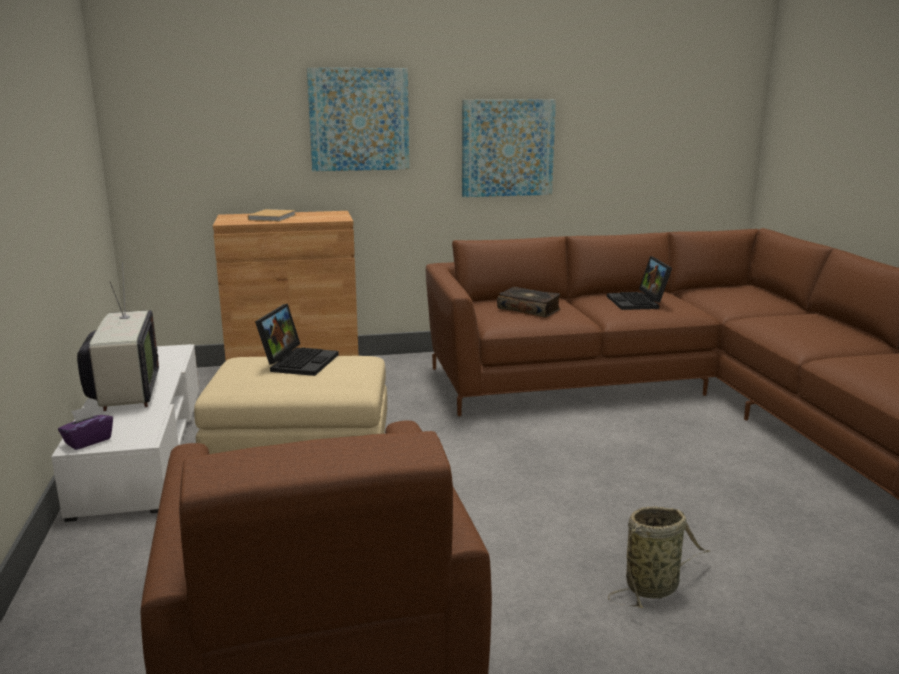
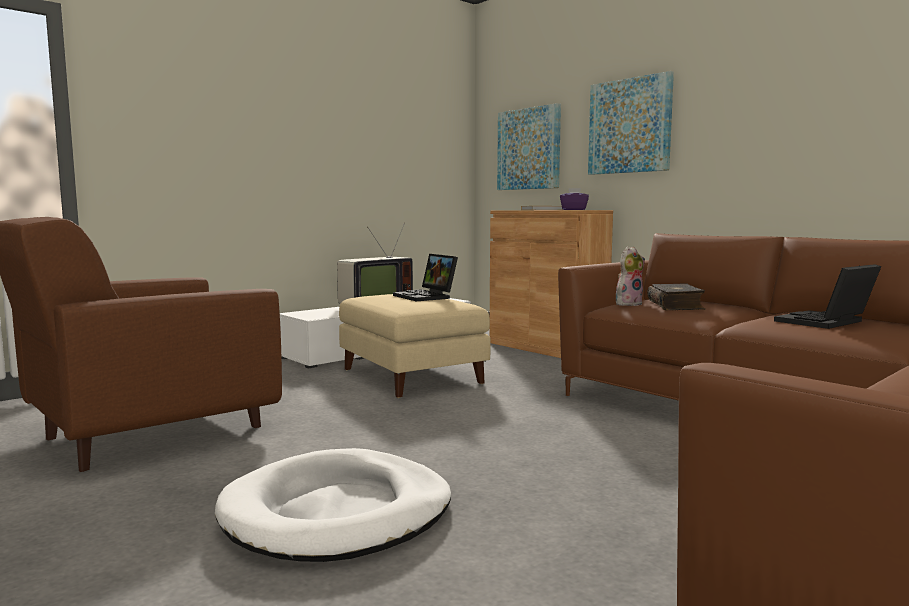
camera: 60 degrees right, 10 degrees down
purple tissue box [58,406,113,450] -> purple tissue box moved to [560,188,589,210]
laptop [255,304,339,376] -> laptop turned 75 degrees clockwise [393,254,458,301]
picture [462,99,556,197] -> picture moved to [497,103,561,190]
basket [608,506,711,608] -> white dog bed [215,448,451,562]
none -> plush toy [616,246,645,306]

